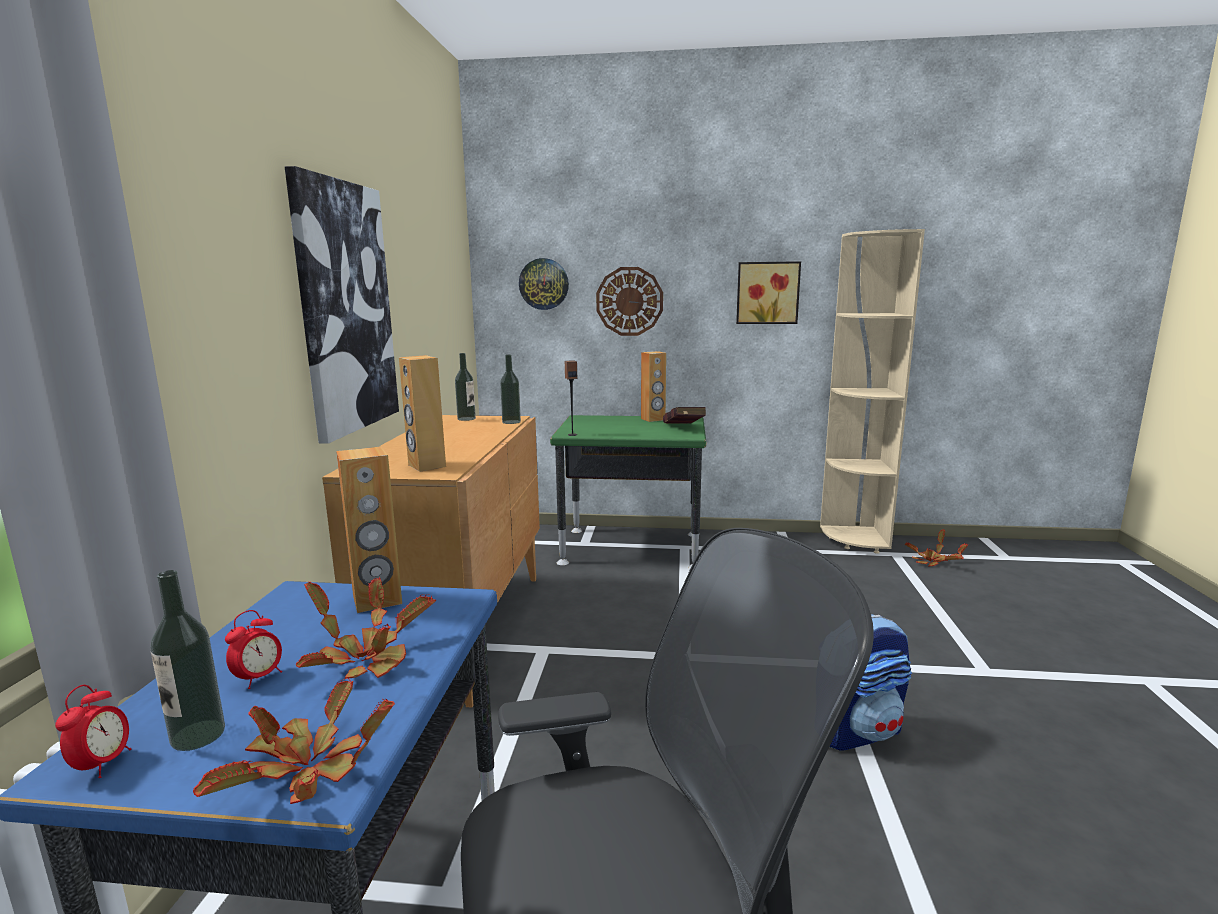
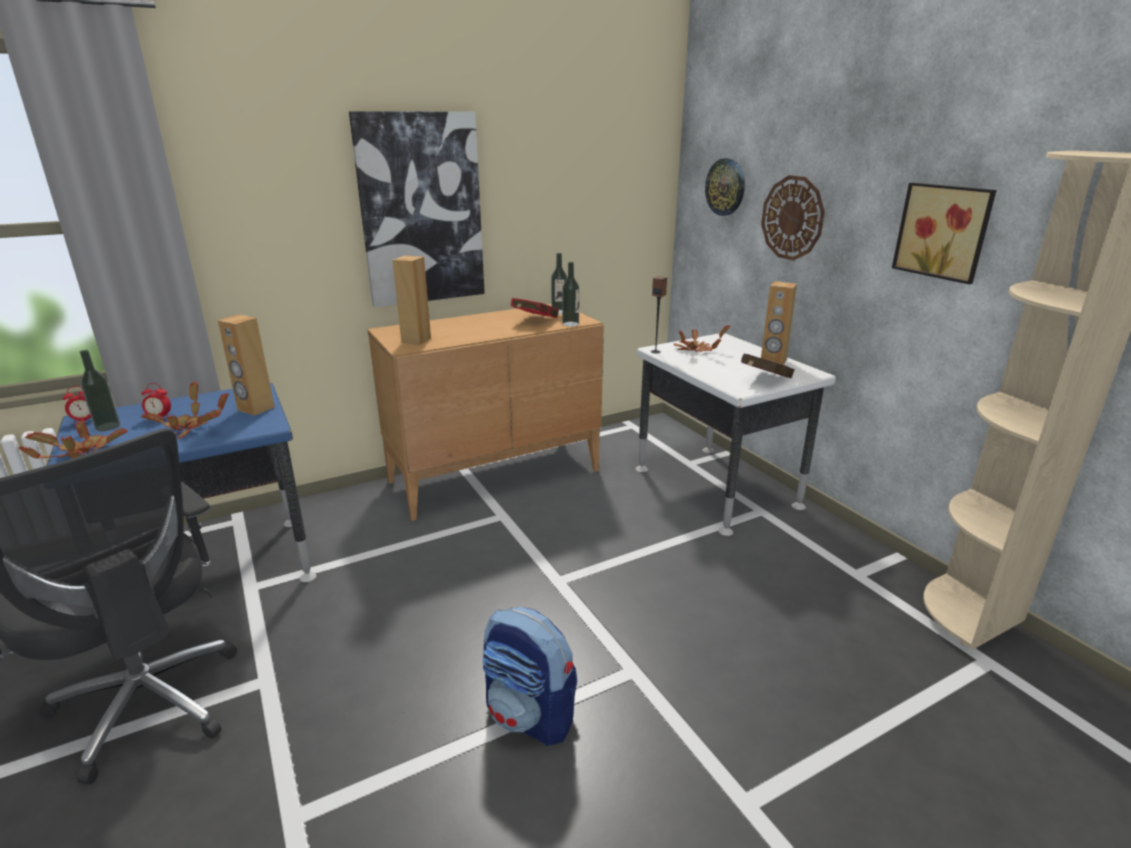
camera: 55 degrees right, 10 degrees up
green desk [550,415,706,569] -> white desk [635,333,836,536]
potted plant [904,529,969,567] -> potted plant moved to [674,325,730,352]
none -> red book [511,298,559,318]

